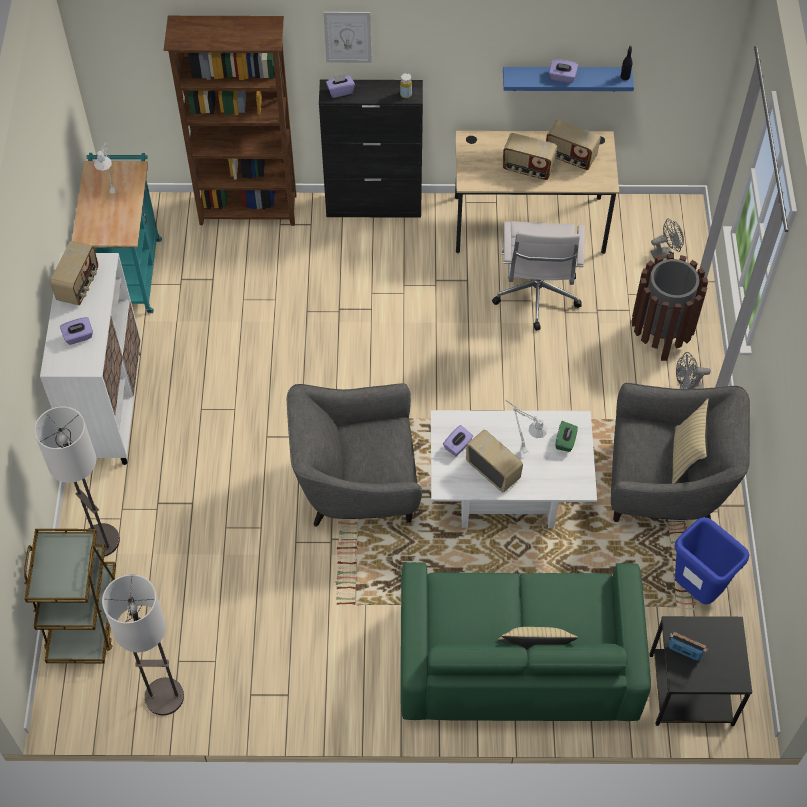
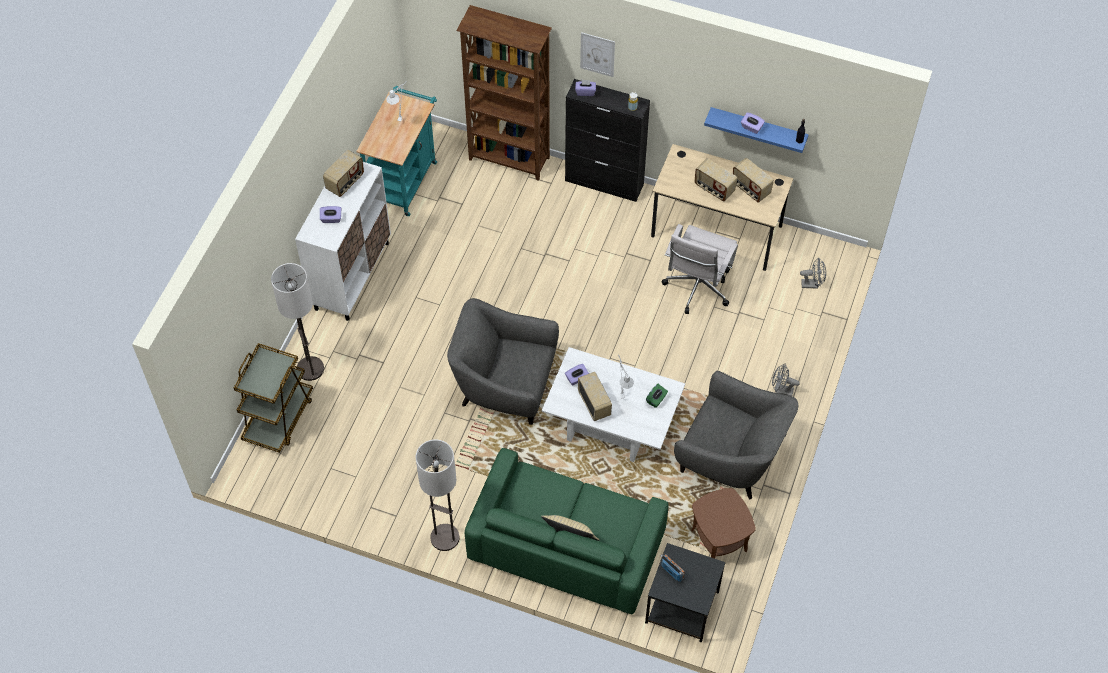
camera: 20 degrees right, 0 degrees up
floor lamp [102,574,184,715] -> floor lamp moved to [416,439,460,551]
brown trash can [631,254,708,361] -> none
beige pillow [672,398,709,484] -> none
blue trash can [674,517,749,604] -> brown side table [691,488,756,559]

